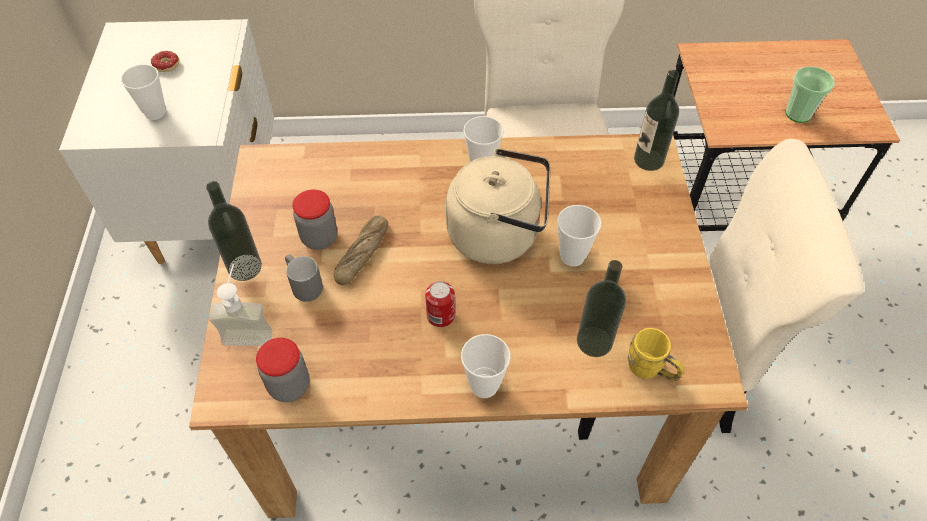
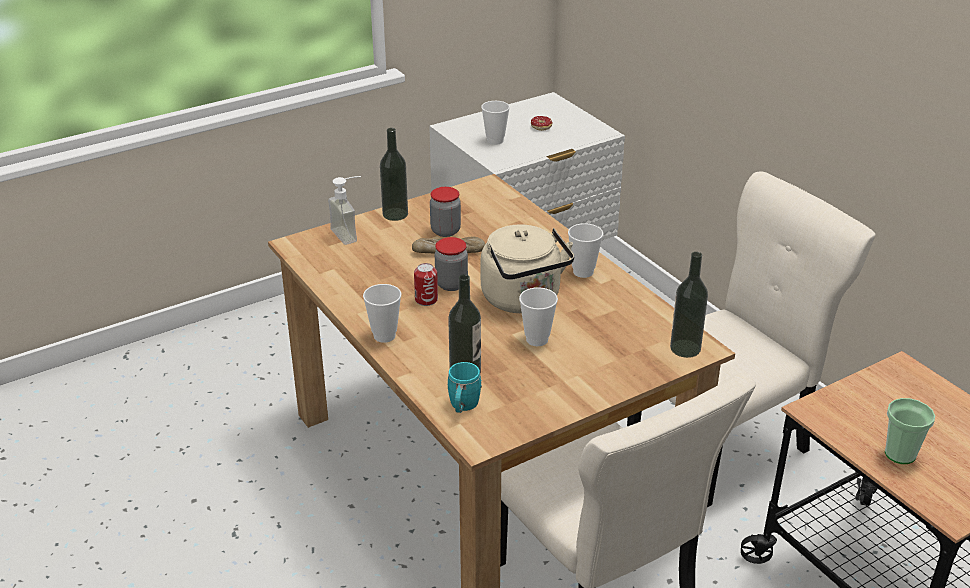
camera: 60 degrees right, 20 degrees down
jar [256,338,310,402] -> jar moved to [435,237,468,291]
grey mug [285,255,323,302] -> none
yellow mug [628,328,685,381] -> turquoise mug [448,362,482,413]

